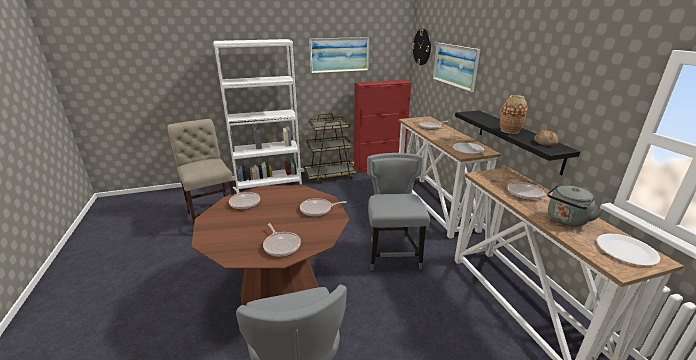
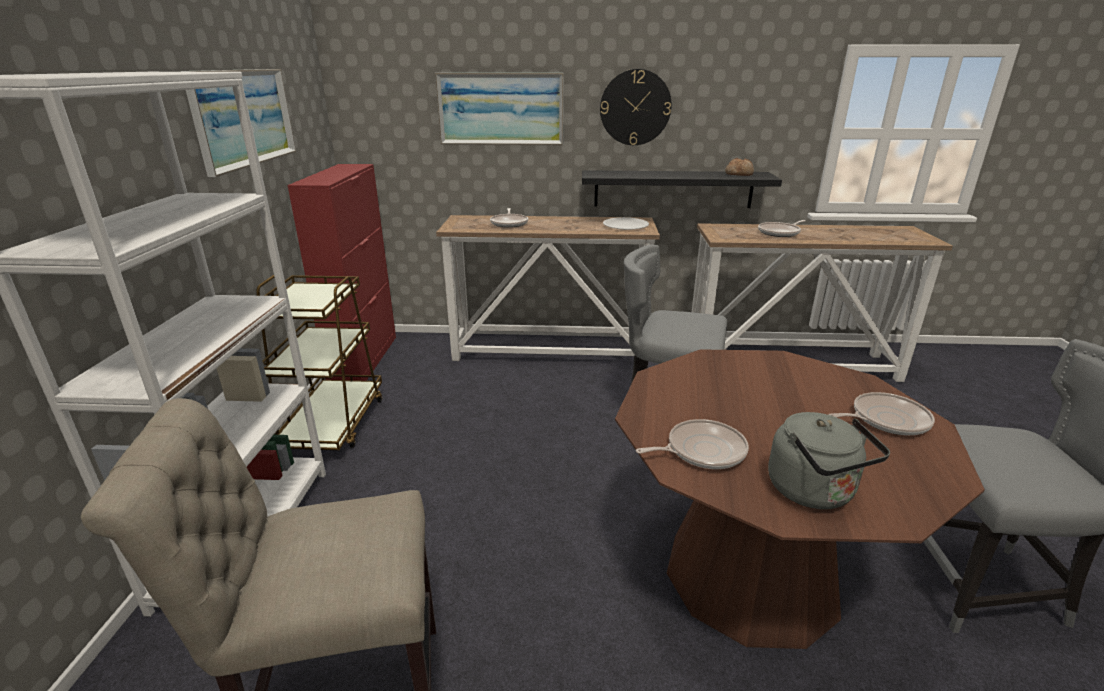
camera: 70 degrees left, 0 degrees up
frying pan [300,198,347,216] -> none
wall clock [412,29,431,65] -> wall clock moved to [600,69,671,145]
vase [500,95,528,134] -> none
grey kettle [547,184,604,227] -> grey kettle moved to [768,412,890,509]
white plate [597,234,661,266] -> none

